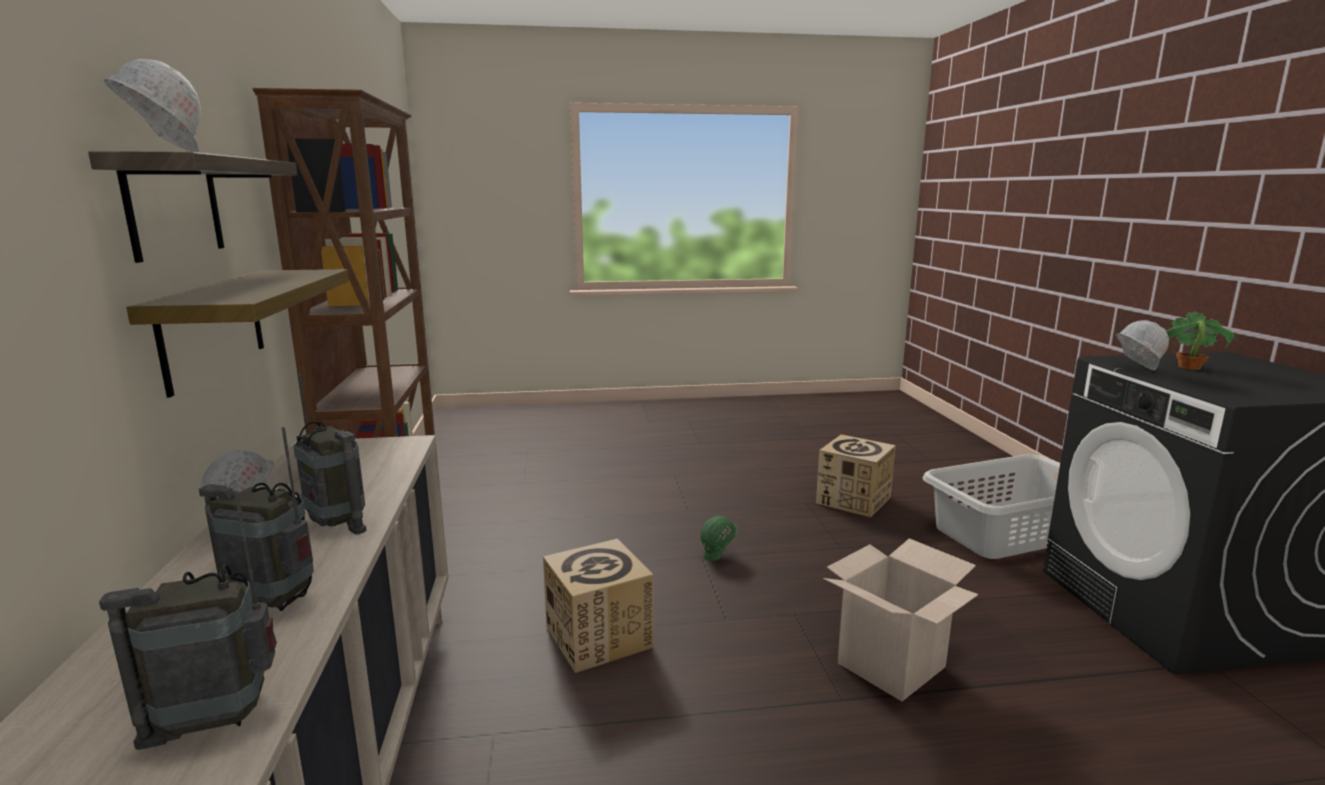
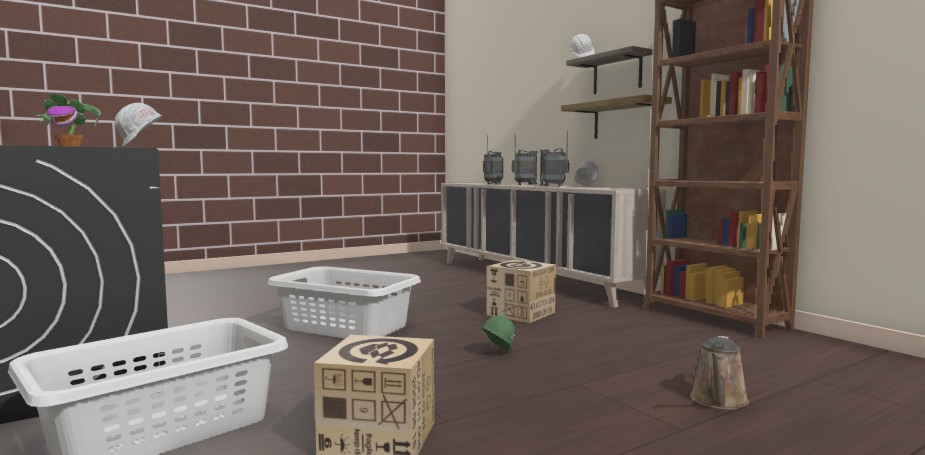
camera: 155 degrees right, 10 degrees down
cardboard box [823,538,978,701] -> grey laundry basket [267,266,421,339]
none -> brown watering can [690,336,749,410]

